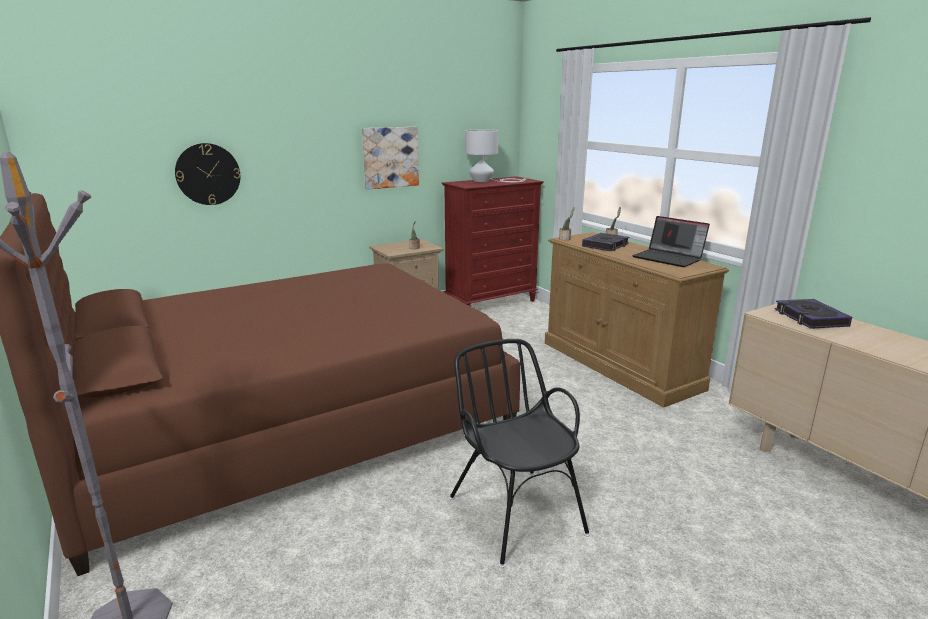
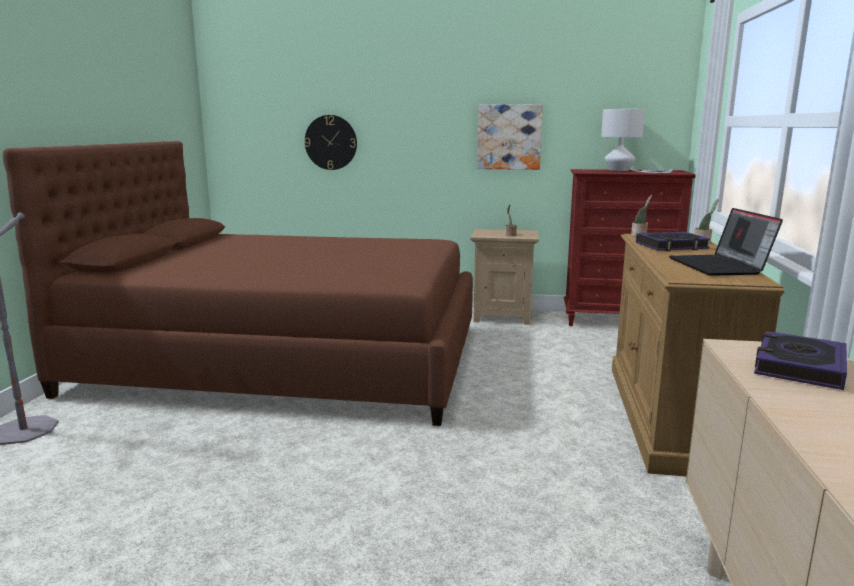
camera: 40 degrees right, 5 degrees down
black chair [449,339,590,568] -> none

